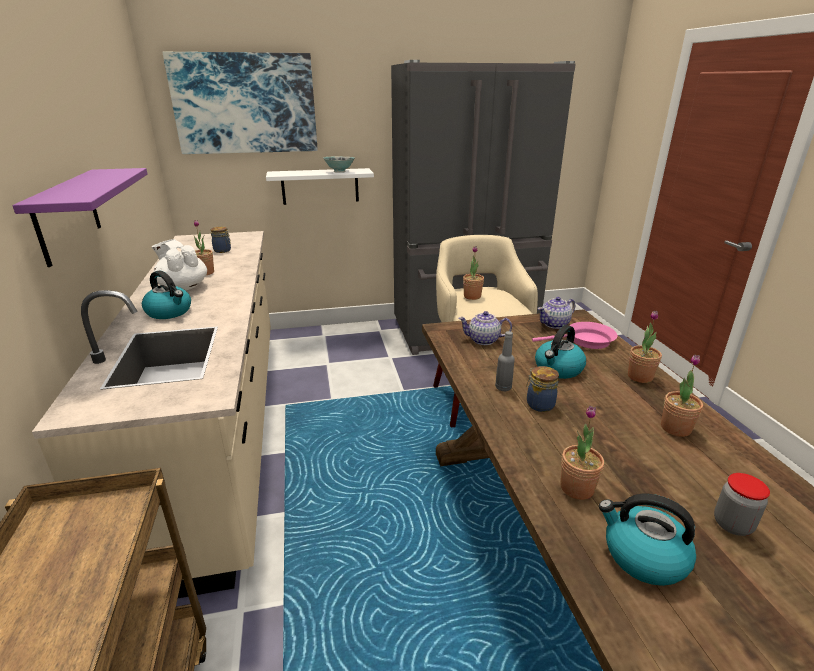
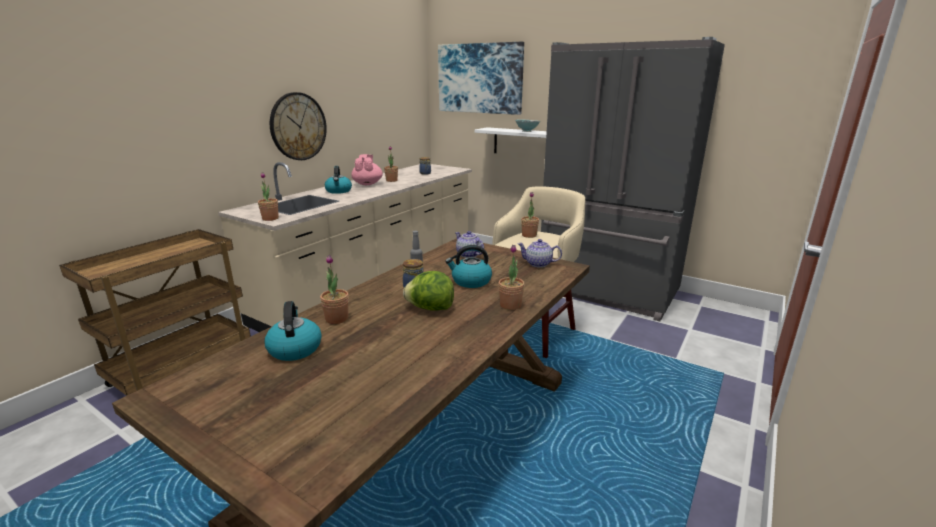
camera: 45 degrees right, 5 degrees down
purple shelf [12,168,148,267] -> wall clock [270,92,327,160]
white teapot [152,239,207,290] -> pink teapot [351,154,383,185]
pink frying pan [532,322,617,349] -> none
potted plant [661,355,703,437] -> potted plant moved to [258,172,279,221]
jar [714,473,770,536] -> none
none -> lettuce [403,271,454,311]

